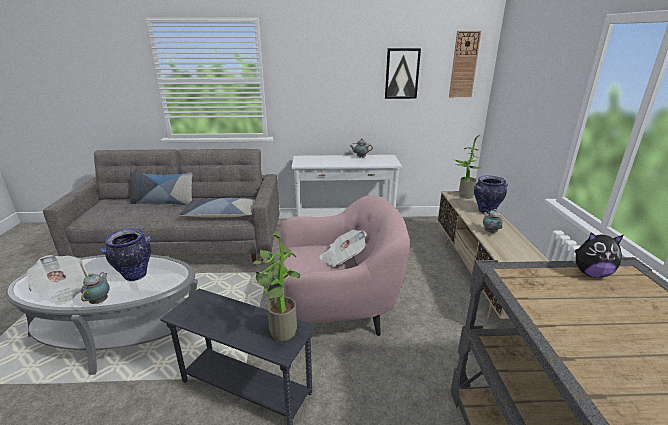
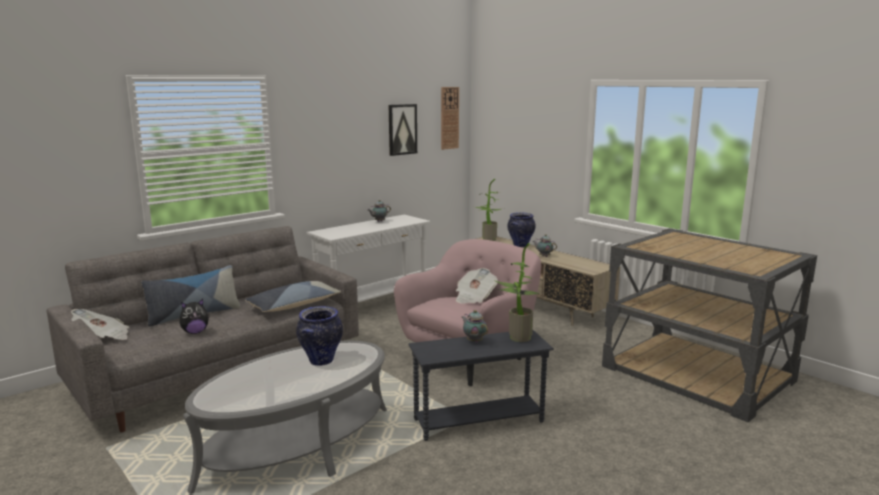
camera: 40 degrees left, 10 degrees down
newspaper [27,255,88,304] -> newspaper moved to [71,309,129,340]
teapot [81,272,110,304] -> teapot moved to [462,310,488,343]
plush toy [574,232,623,278] -> plush toy moved to [180,299,209,334]

